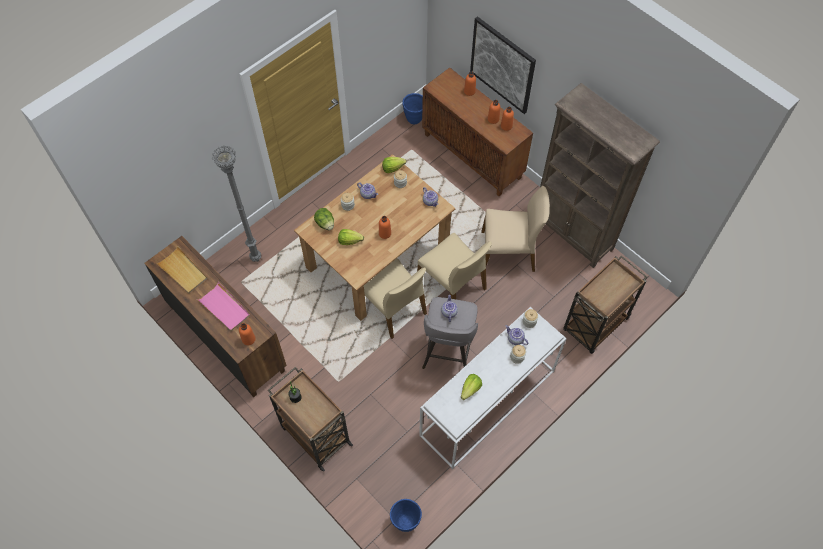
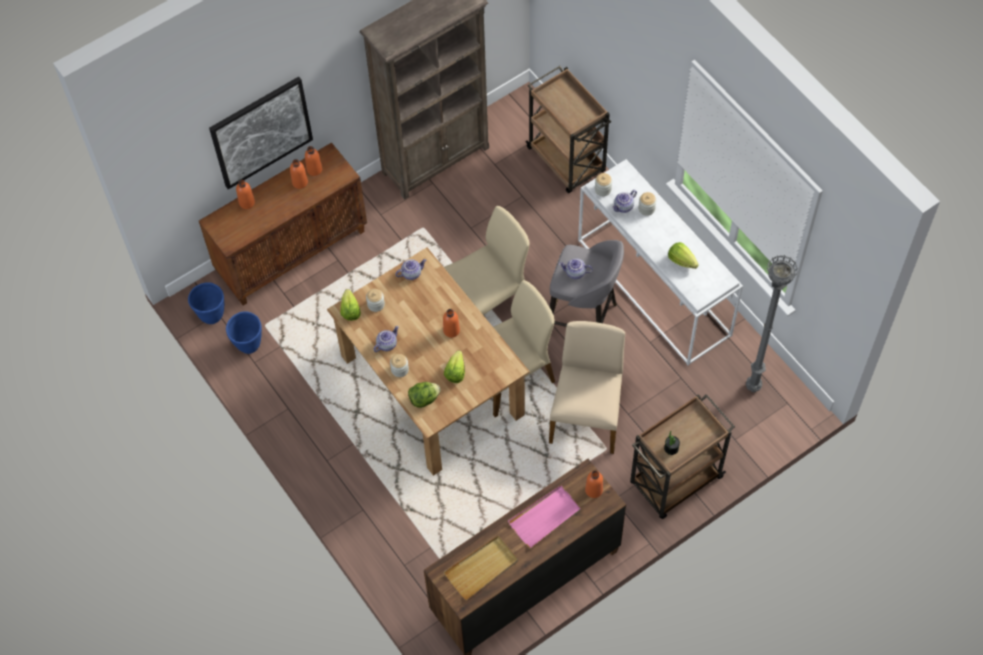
camera: 80 degrees left, 0 degrees up
grey floor lamp [212,146,261,262] -> grey floor lamp moved to [746,255,798,392]
blue planter [390,499,422,532] -> blue planter moved to [226,311,262,354]
beige chair [482,186,550,272] -> beige chair moved to [549,321,625,454]

